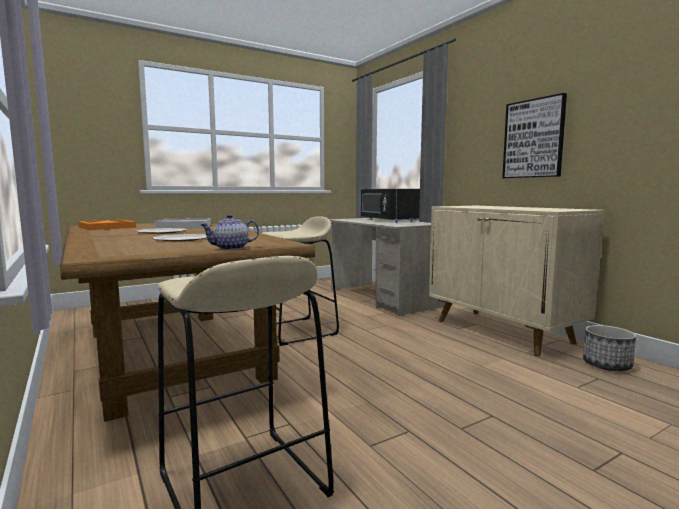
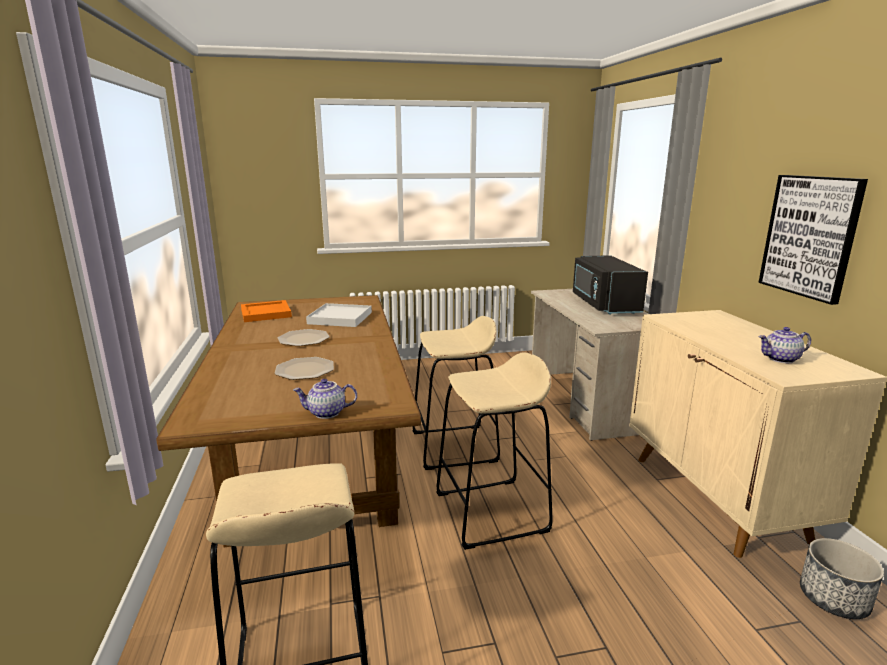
camera: 20 degrees right, 10 degrees up
none -> beige stool [436,352,553,550]
none -> teapot [759,327,811,363]

